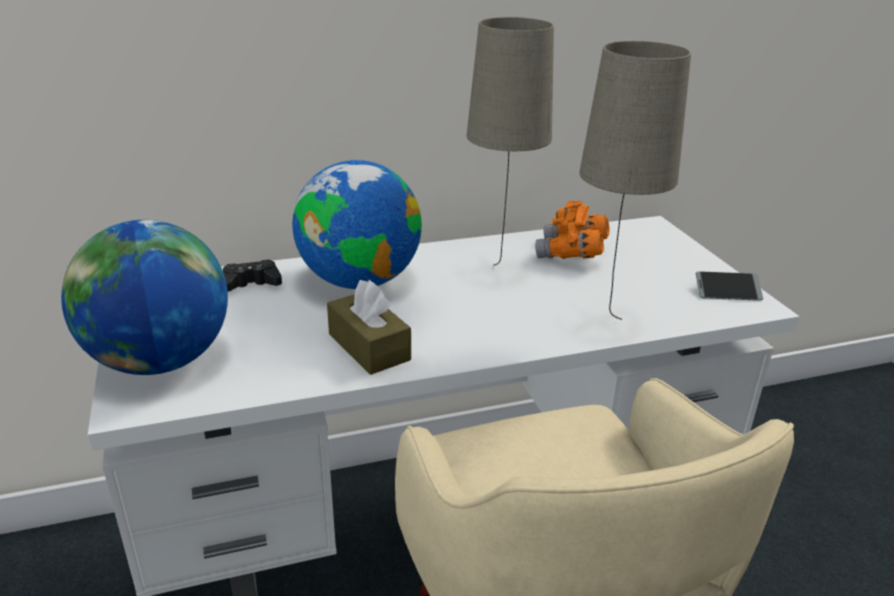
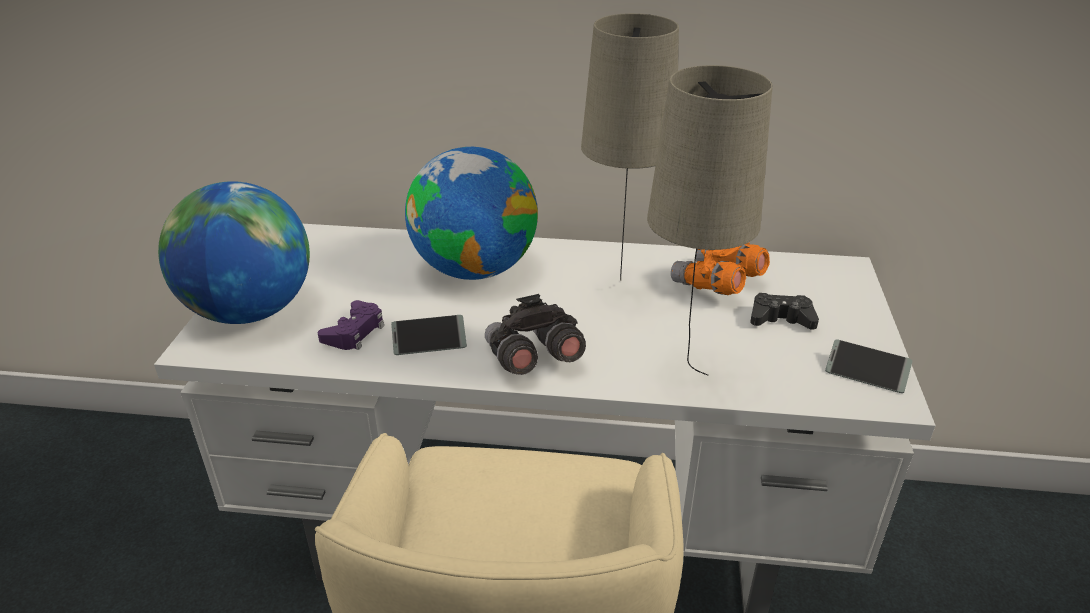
camera: 25 degrees right, 5 degrees up
black game controller [223,259,282,292] -> black game controller moved to [750,293,819,330]
brown tissue box [327,280,411,375] -> phone [391,315,467,355]
none -> purple game controller [318,300,384,350]
none -> grey binoculars [485,294,586,375]

